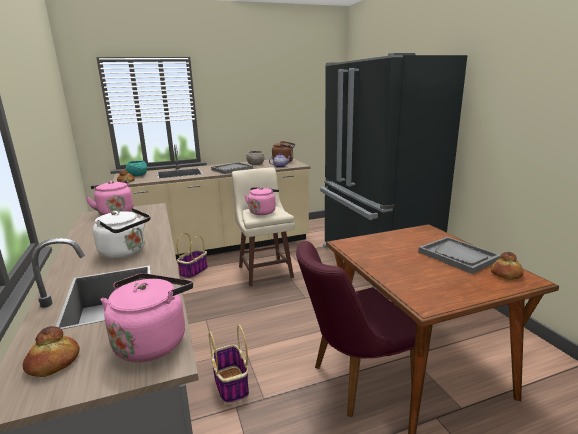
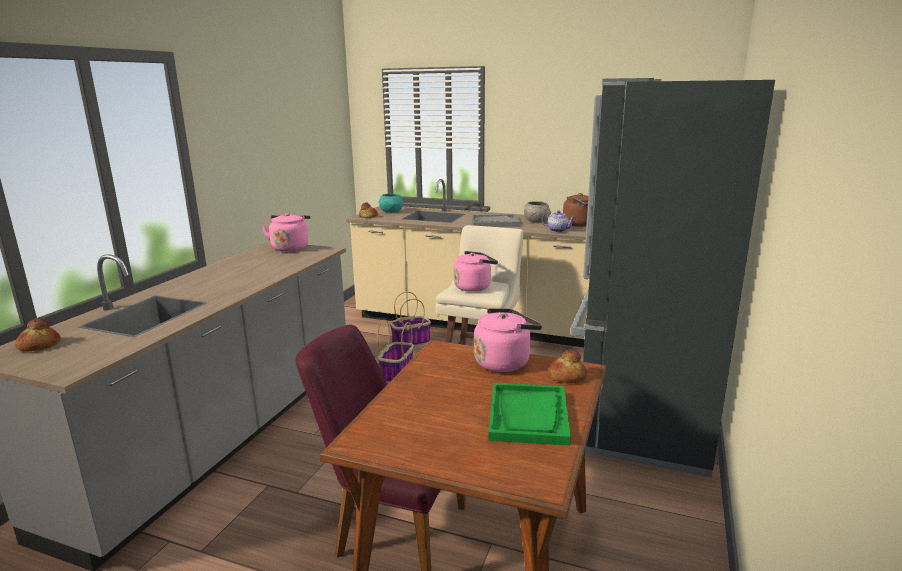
camera: 40 degrees right, 0 degrees up
white kettle [93,208,151,259] -> none
pink kettle [101,273,193,362] -> pink kettle moved to [474,308,542,372]
basket [209,325,249,404] -> basket moved to [377,320,414,383]
grey tray [418,237,500,274] -> green tray [488,383,571,446]
bread [491,252,524,280] -> bread moved to [549,349,587,383]

